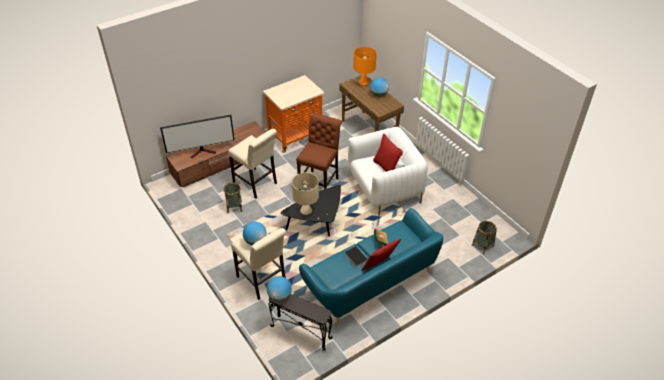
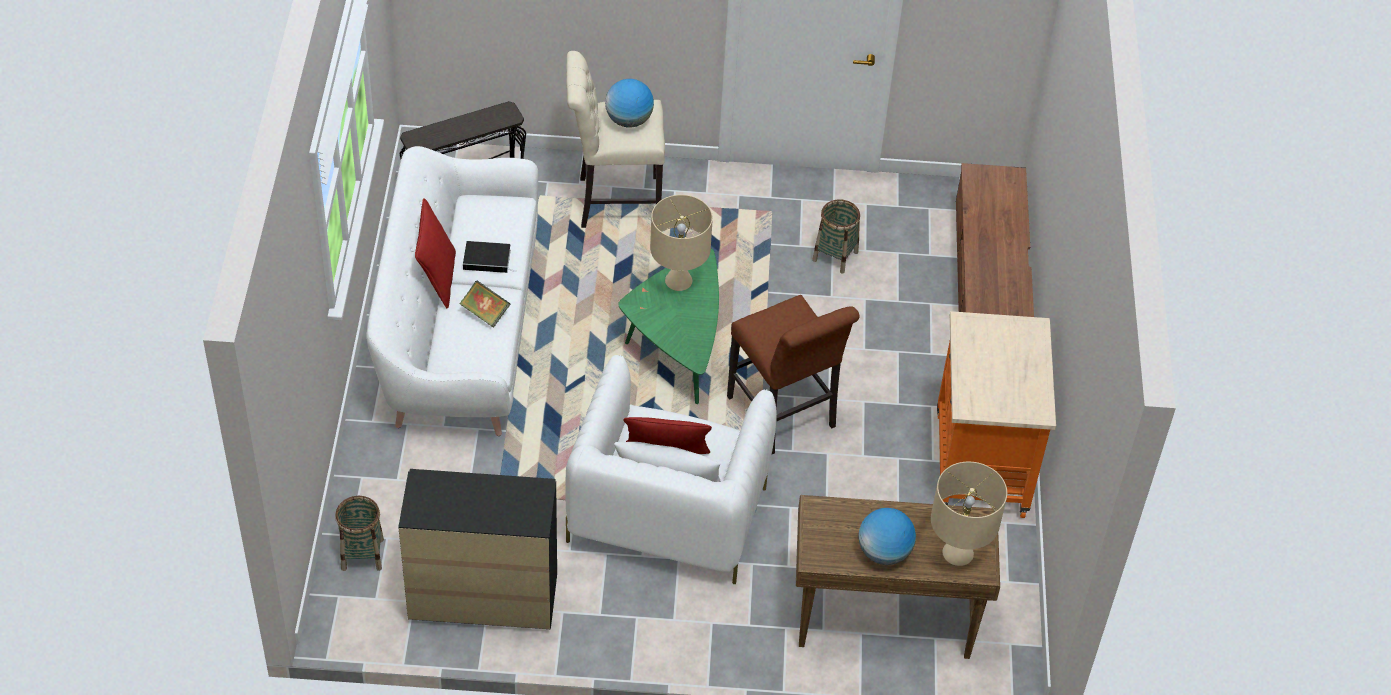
camera: 125 degrees right, 5 degrees up
television [160,115,234,158] -> none
beige stool [228,129,277,199] -> none
globe [267,276,292,302] -> none
black coffee table [281,185,341,236] -> green coffee table [618,249,719,404]
turquoise sofa [299,208,443,326] -> white sofa [366,146,538,436]
orange table lamp [353,47,377,86] -> beige table lamp [931,462,1007,566]
none -> black dresser [398,469,557,629]

